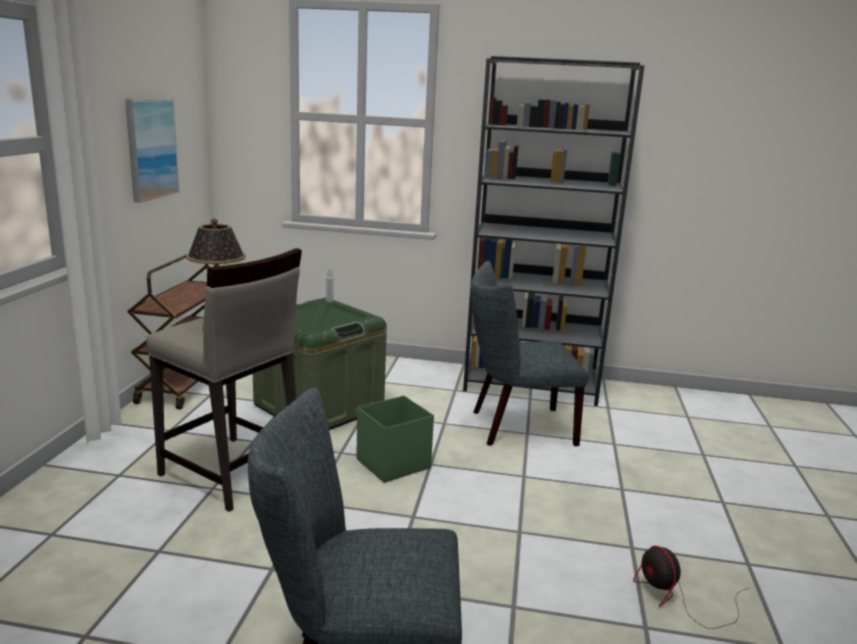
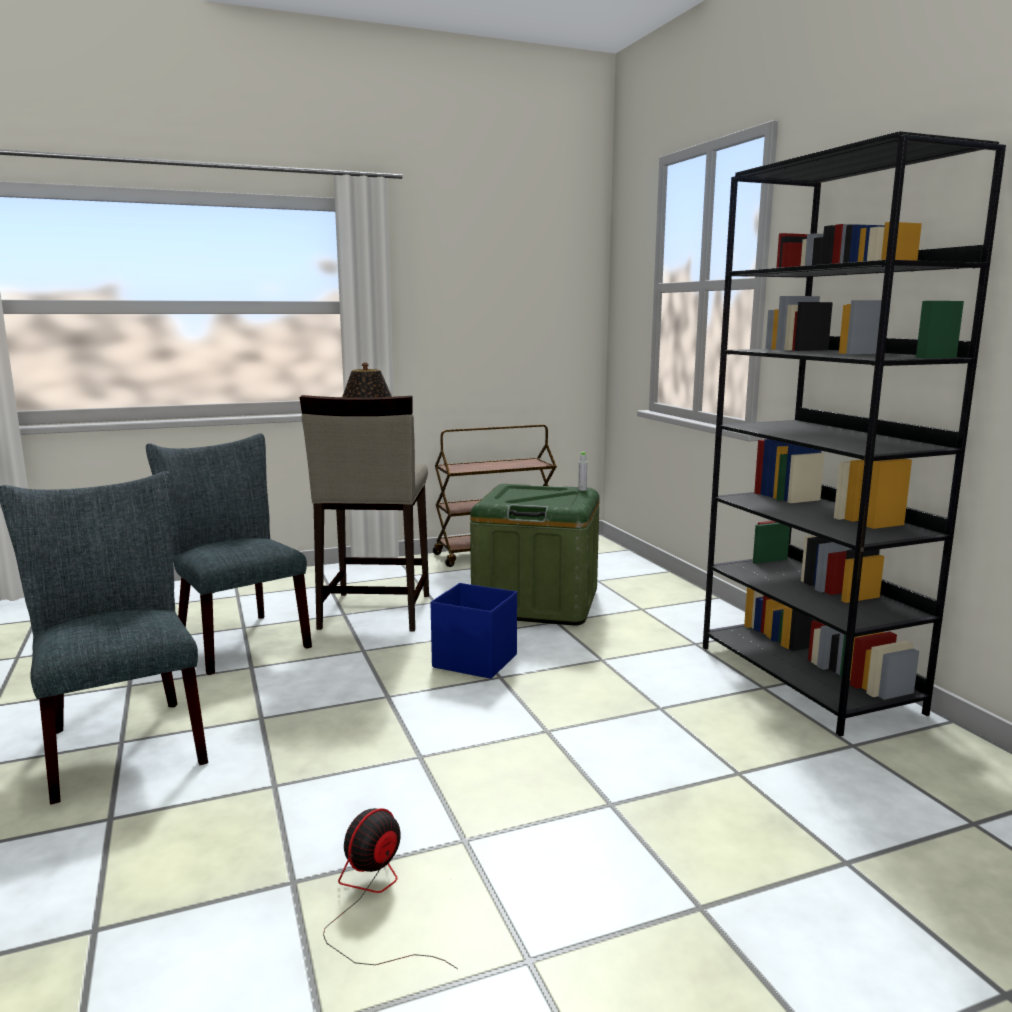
camera: 60 degrees right, 5 degrees down
picture [125,98,179,203] -> none
green storage box [356,396,434,483] -> blue storage box [430,583,517,679]
grey chair [471,261,588,446] -> grey chair moved to [146,433,312,675]

